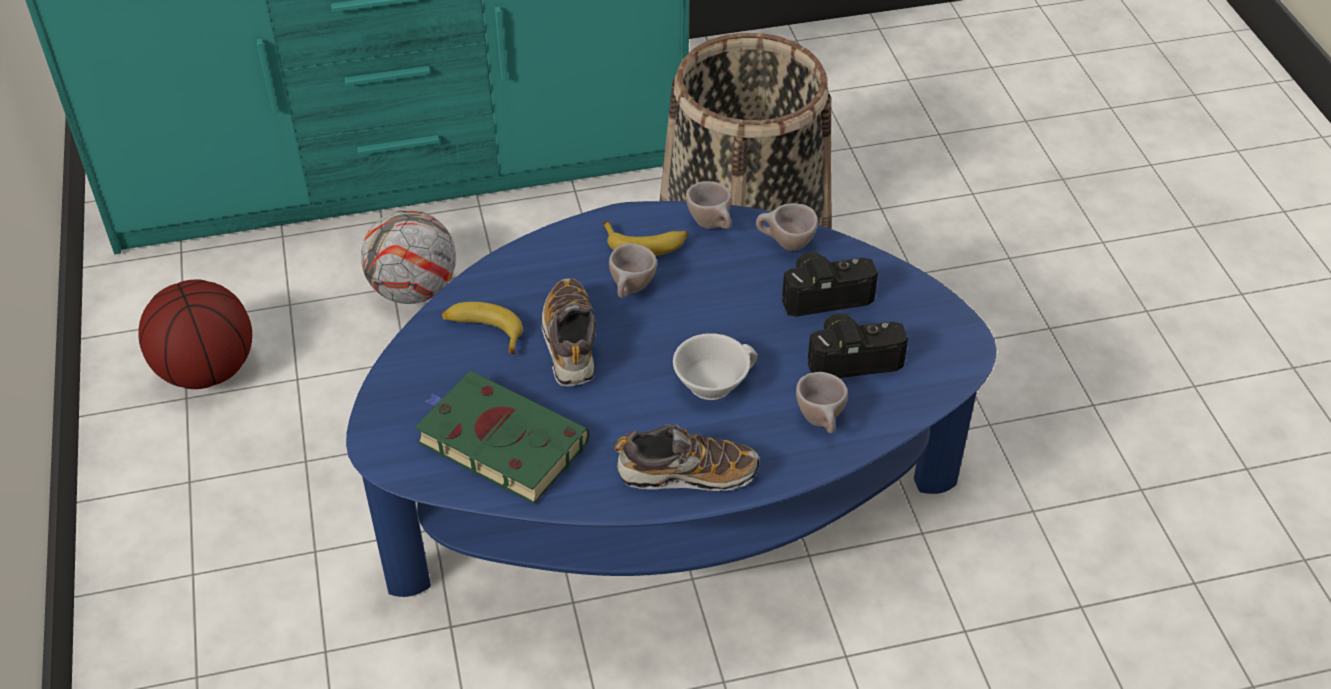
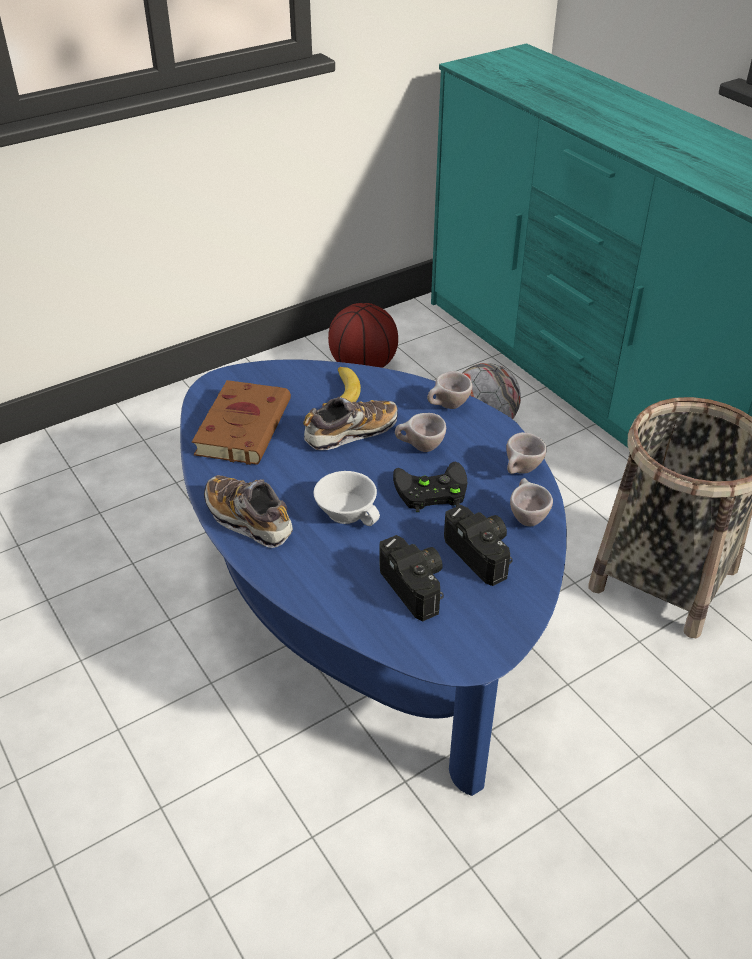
camera: 70 degrees right, 5 degrees down
green book [415,371,589,504] -> brown book [192,380,291,465]
banana [603,221,688,256] -> none
shoe [614,424,760,491] -> shoe turned 150 degrees clockwise [204,476,293,548]
beige cup [796,372,848,433] -> beige cup moved to [427,371,472,409]
none -> black game controller [393,462,467,512]

